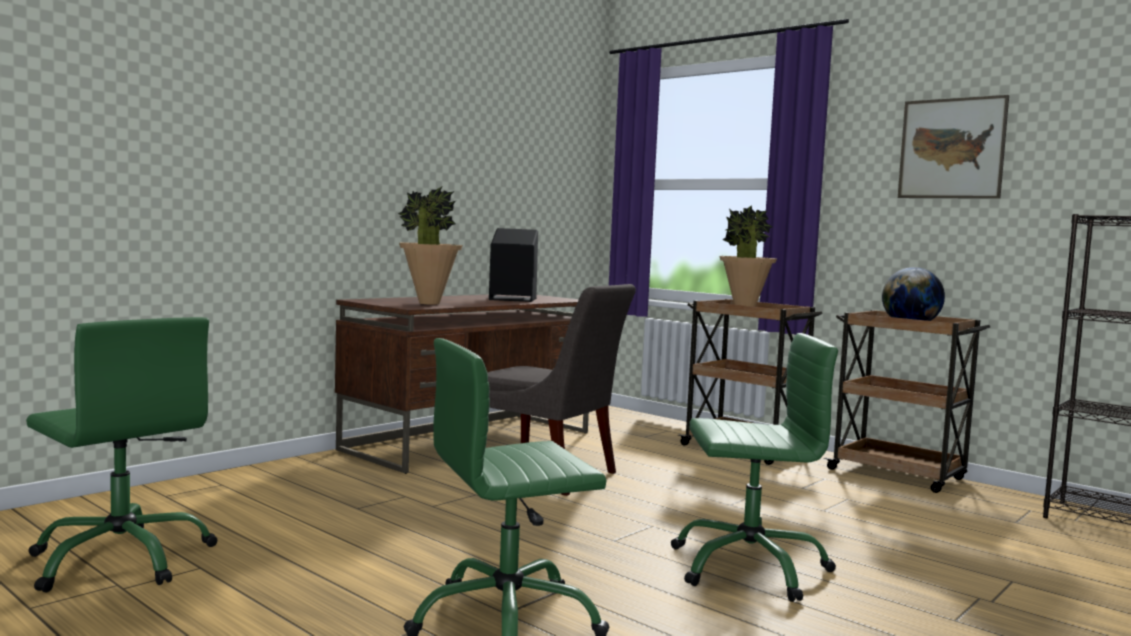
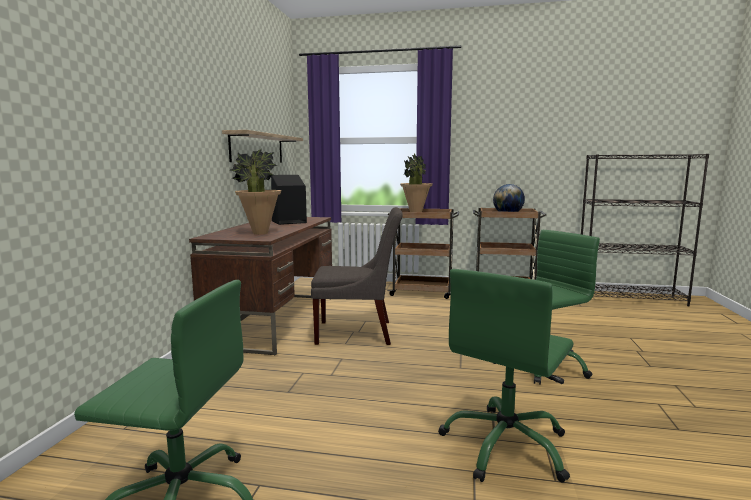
camera: 30 degrees left, 5 degrees up
picture [898,95,1009,199] -> none
none -> shelf [222,130,303,162]

